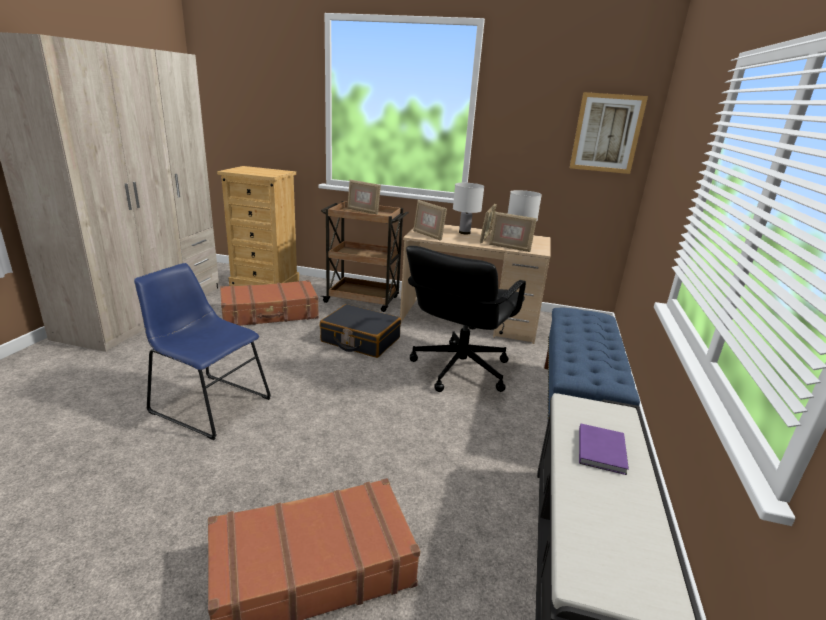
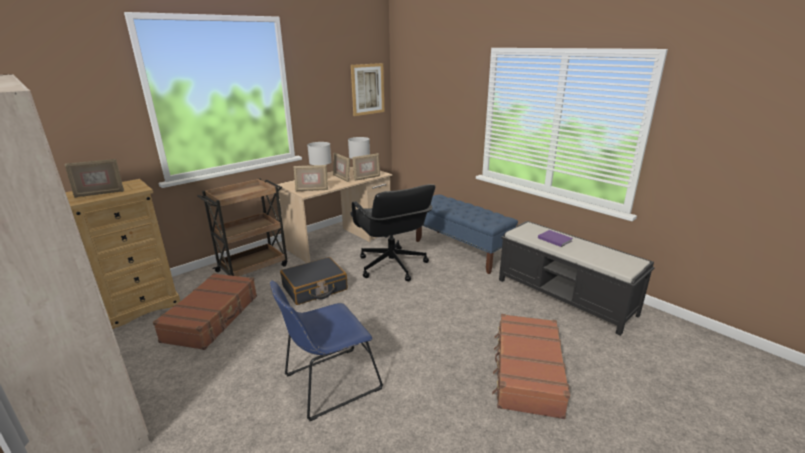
camera: 55 degrees left, 0 degrees up
picture frame [347,179,381,215] -> picture frame moved to [65,159,124,198]

